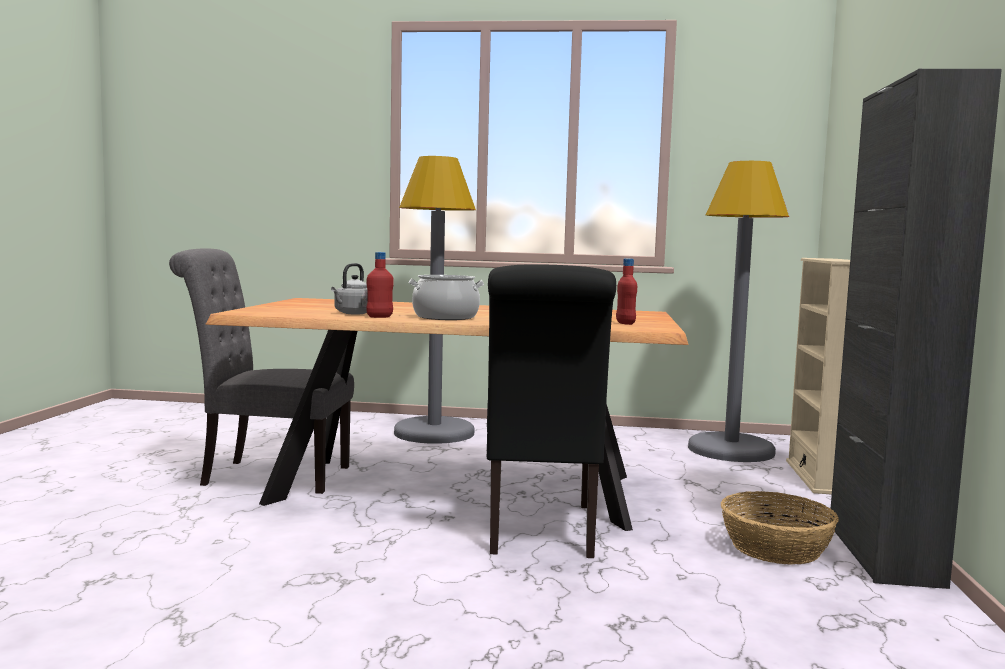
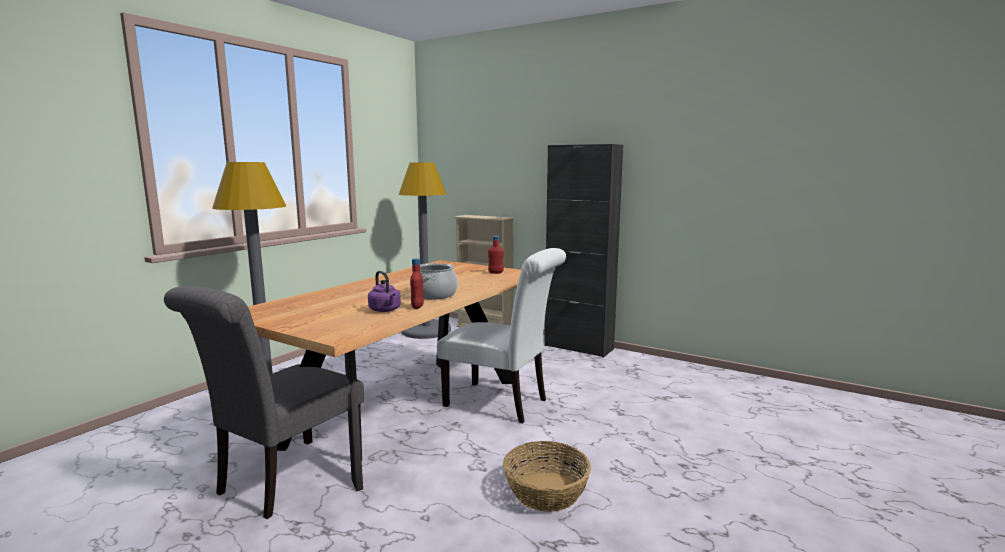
camera: 65 degrees left, 5 degrees up
grey kettle [331,263,368,314] -> purple kettle [368,271,401,312]
black chair [487,264,616,558] -> white chair [437,248,566,423]
basket [721,491,839,565] -> basket moved to [503,441,591,512]

